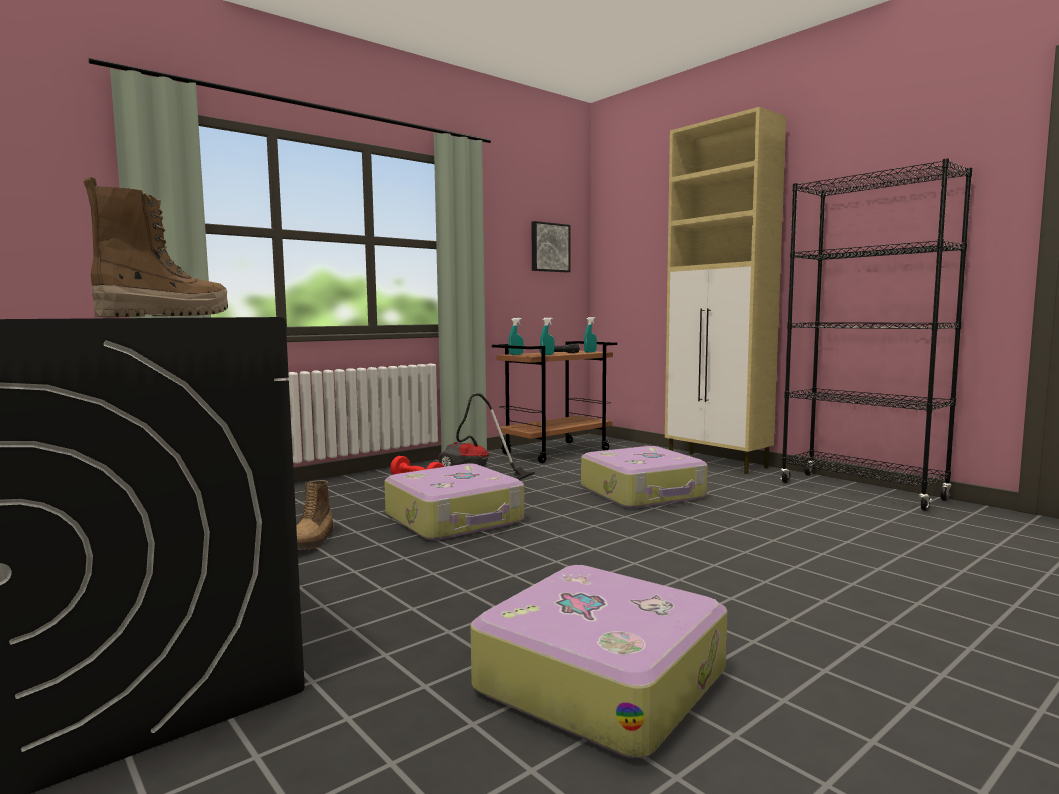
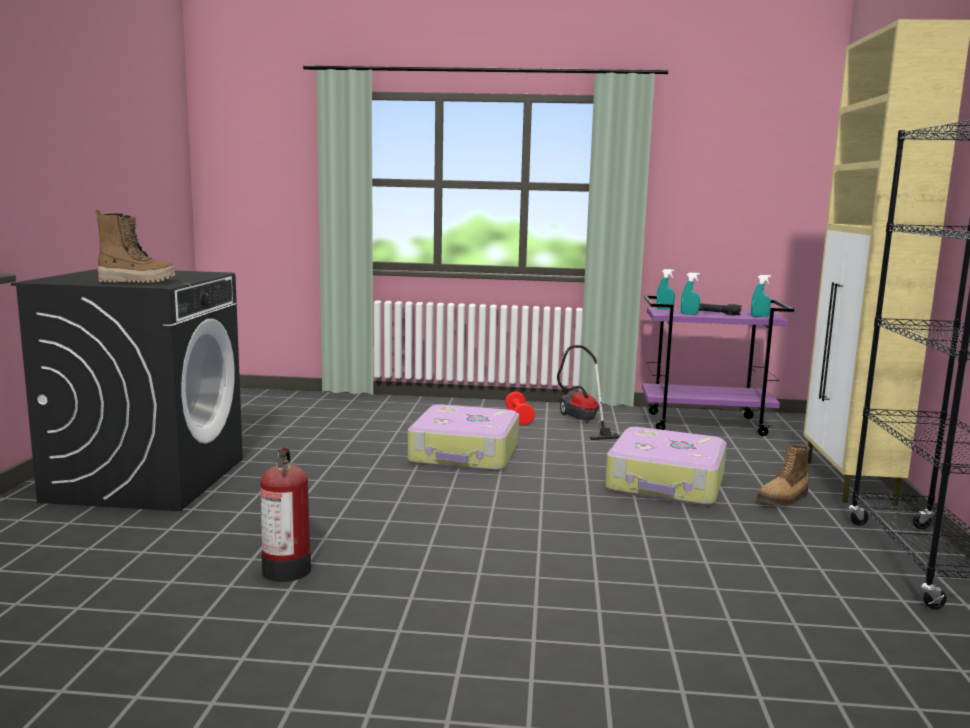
camera: 45 degrees right, 5 degrees up
boot [296,480,334,550] -> boot moved to [756,444,810,506]
suitcase [470,565,727,758] -> fire extinguisher [260,447,311,582]
brown cart [492,341,617,463] -> purple cart [642,295,794,436]
picture [531,221,570,272] -> none

